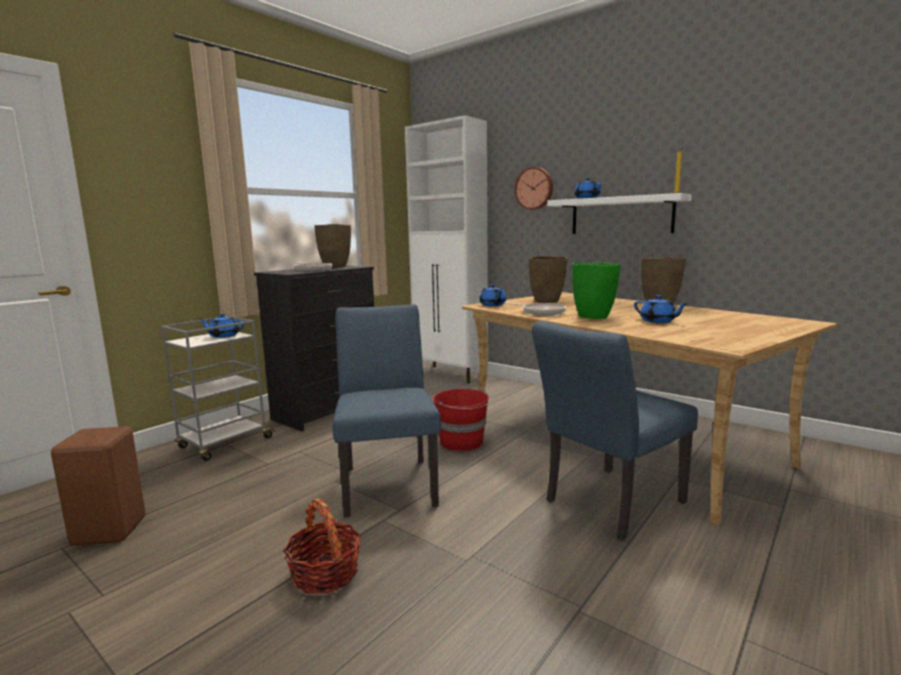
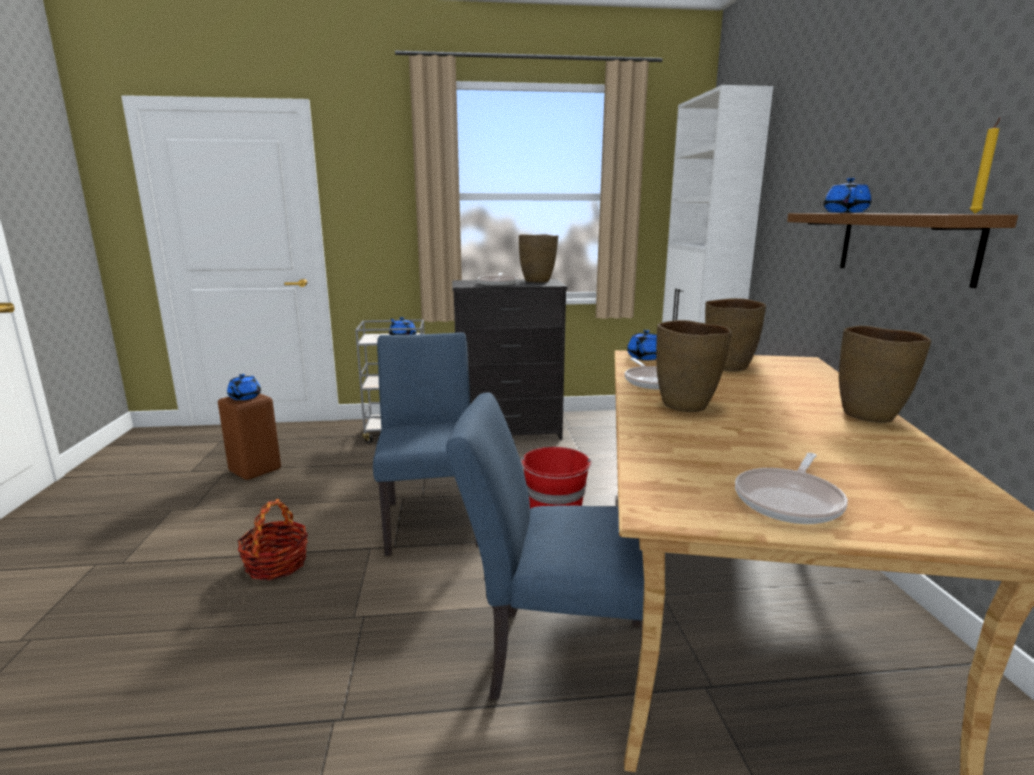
camera: 45 degrees right, 5 degrees up
blue chair [333,304,441,517] -> blue chair turned 45 degrees counterclockwise [373,332,478,556]
wall clock [514,167,553,210] -> none
white shelf [547,193,692,234] -> brown shelf [787,213,1018,288]
green vase [572,262,621,319] -> brown vase [656,320,732,412]
blue teapot [634,295,689,323] -> blue teapot moved to [227,374,261,400]
none -> frying pan [735,453,848,524]

